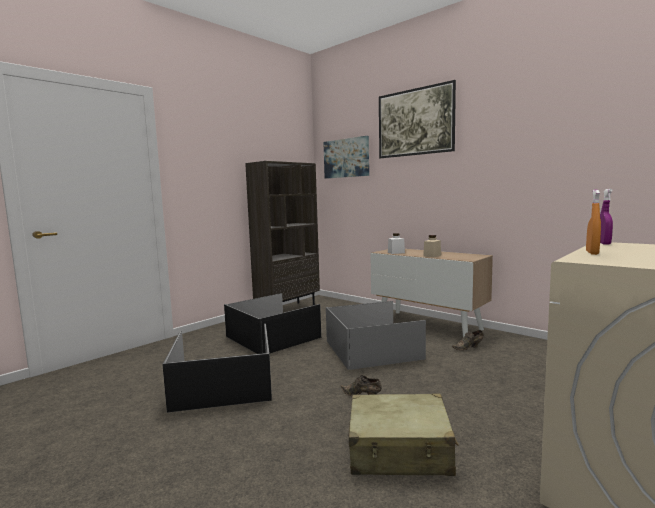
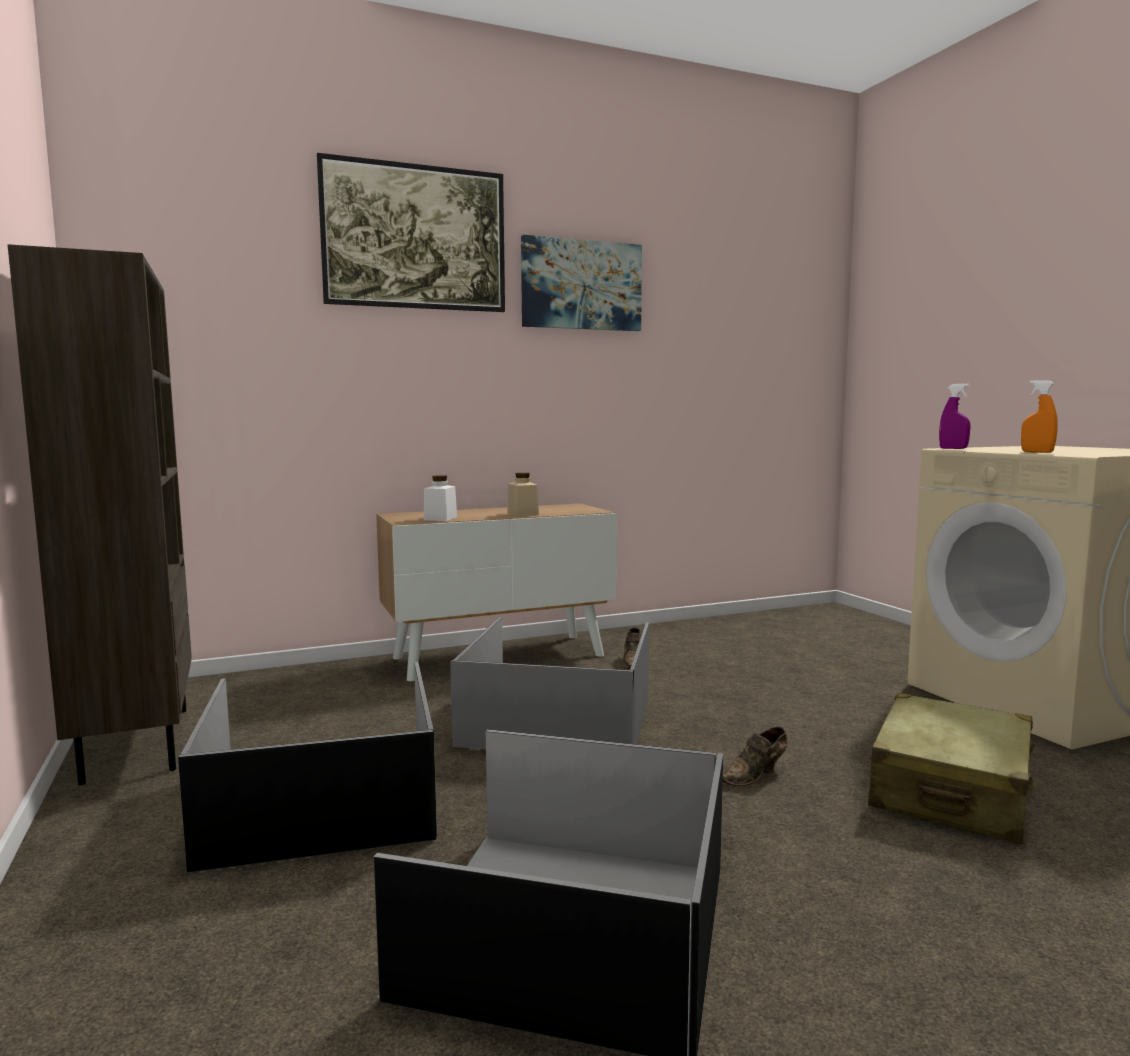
camera: 65 degrees left, 0 degrees up
picture [323,136,369,179] -> picture moved to [521,235,642,331]

